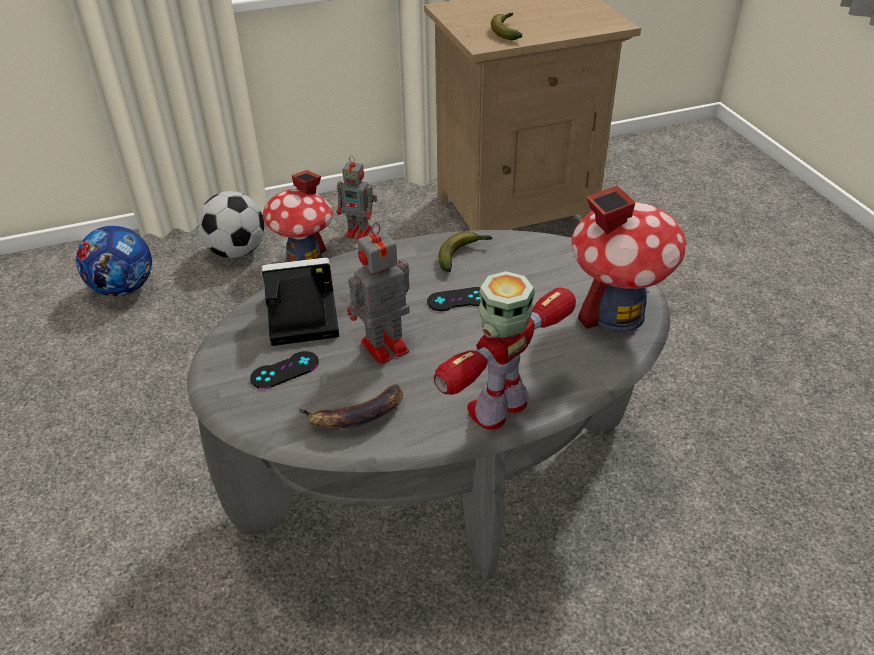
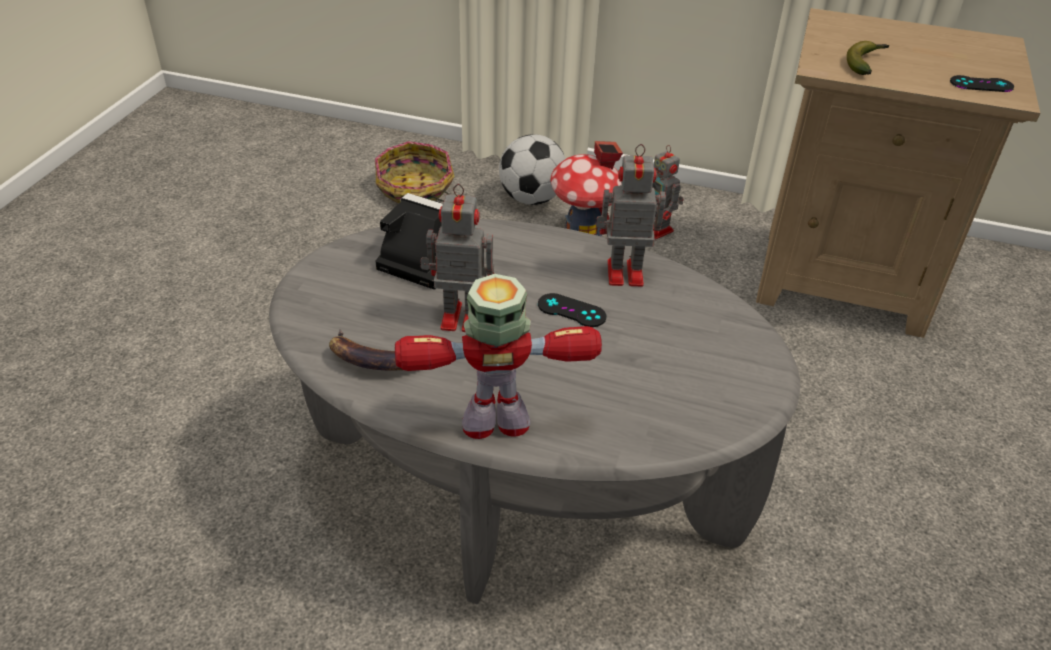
camera: 35 degrees right, 0 degrees up
football [76,226,152,296] -> basket [375,141,455,204]
black game controller [250,351,319,389] -> black game controller moved to [950,75,1014,92]
banana [438,231,492,272] -> toy robot [596,144,666,287]
toy house [572,185,687,332] -> none

